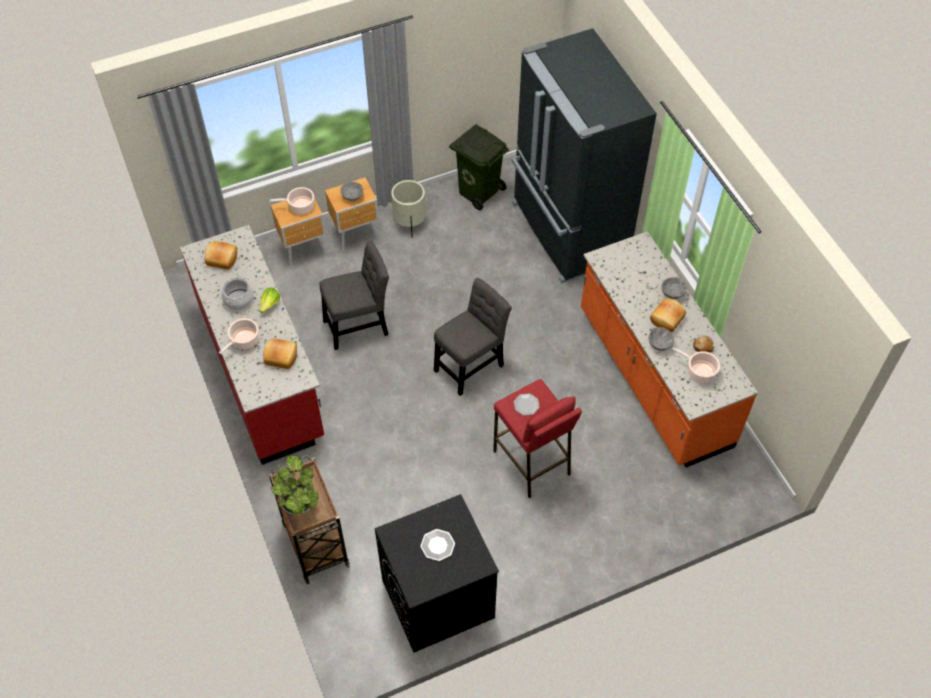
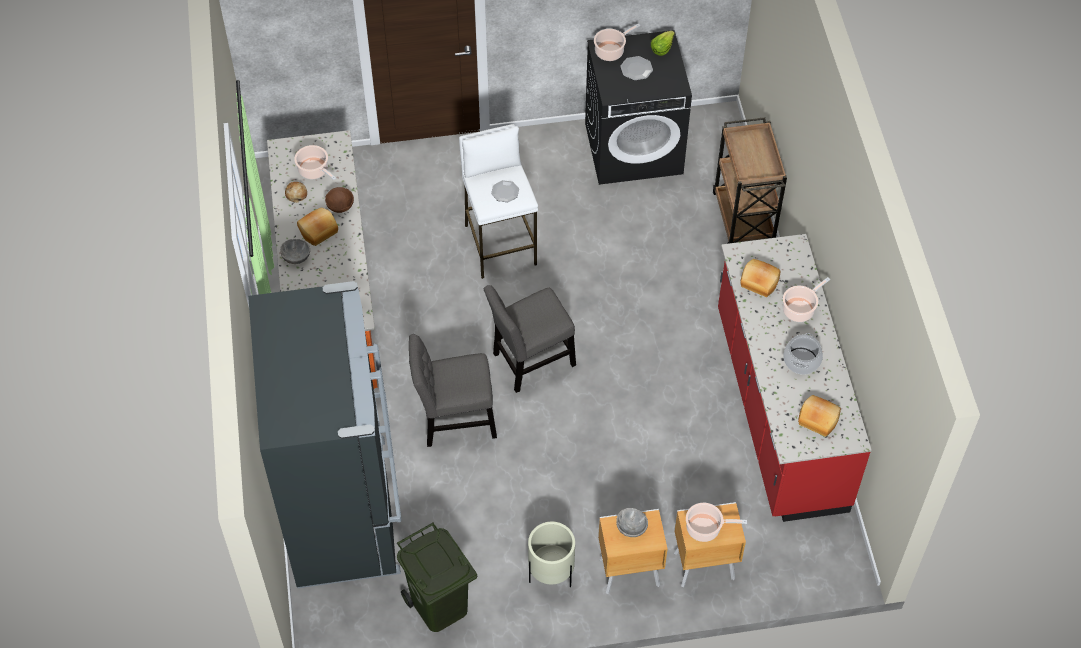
camera: 165 degrees left, 0 degrees up
lettuce [259,288,280,313] -> lettuce moved to [651,31,675,56]
potted plant [271,456,319,515] -> none
grey chair [320,241,389,350] -> grey chair moved to [409,334,497,447]
red stool [493,379,582,498] -> white stool [459,124,538,279]
grey bowl [648,327,674,351] -> brown bowl [325,187,354,213]
none -> cooking pot [594,24,640,61]

